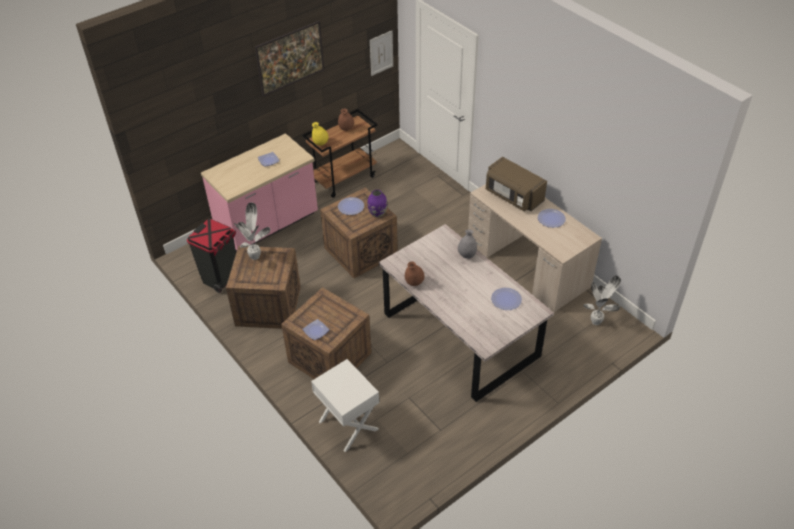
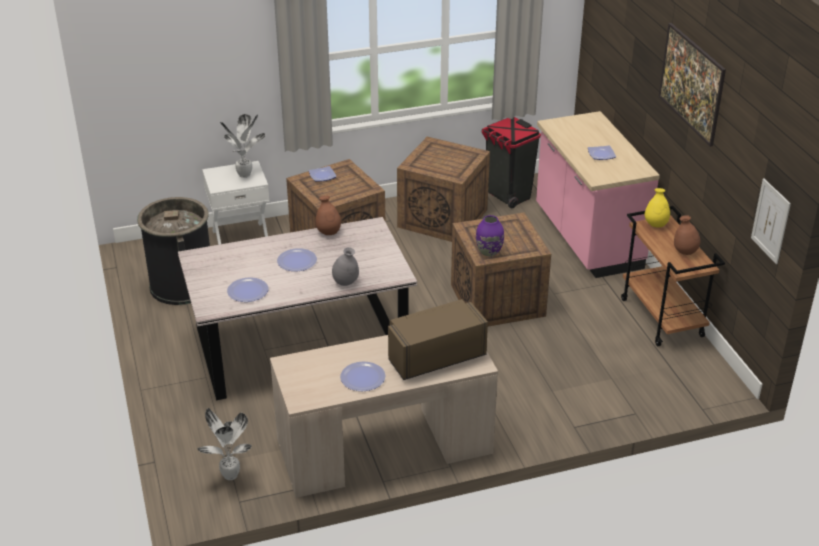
camera: 110 degrees right, 10 degrees down
potted plant [233,202,270,260] -> potted plant moved to [220,114,265,178]
plate [338,197,364,215] -> plate moved to [277,248,317,272]
none -> black trash can [137,197,210,305]

